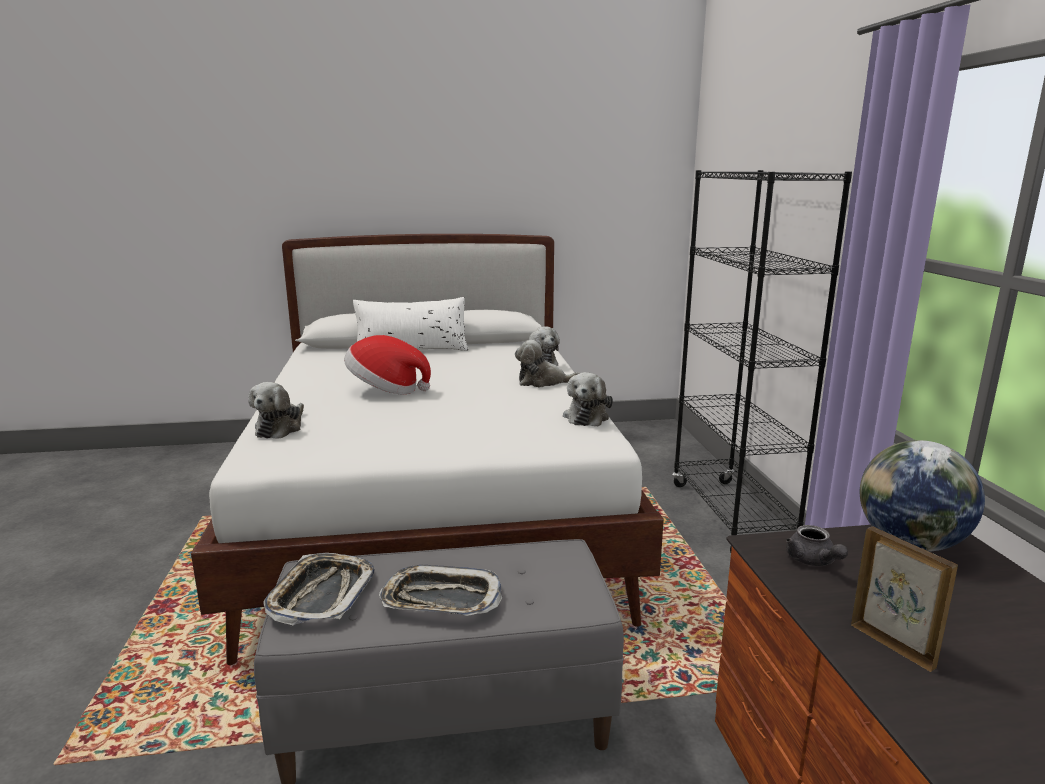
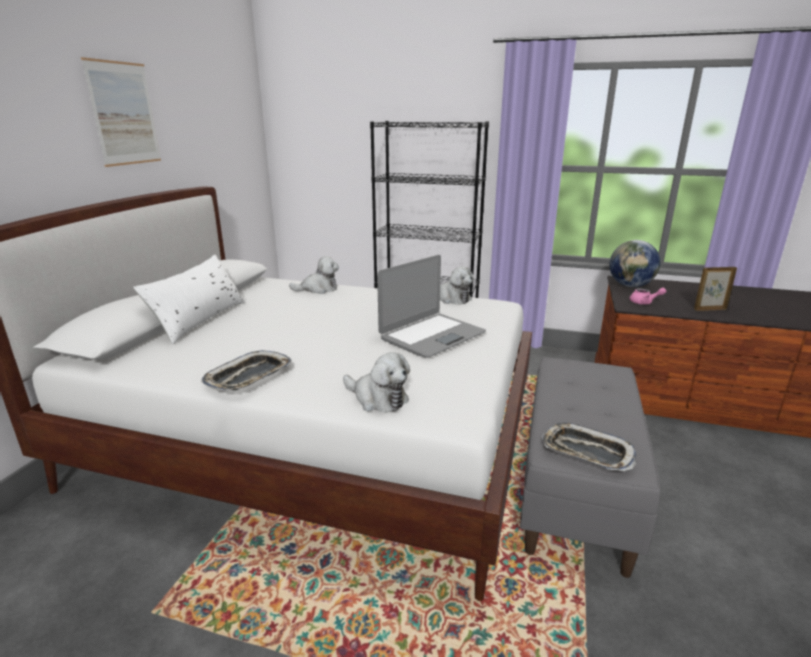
camera: 65 degrees left, 5 degrees up
hat [344,335,431,395] -> none
tray [379,565,502,616] -> tray moved to [201,350,292,390]
plush toy [515,340,580,387] -> none
grey teapot [786,525,848,566] -> pink teapot [629,288,666,305]
none -> picture [81,57,161,167]
none -> laptop [377,255,486,358]

